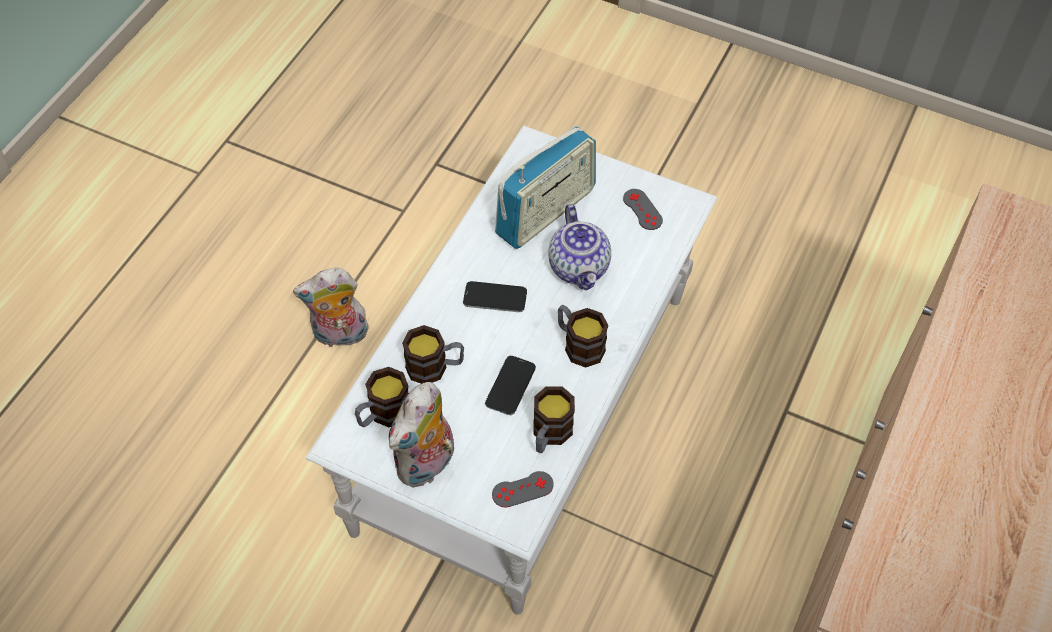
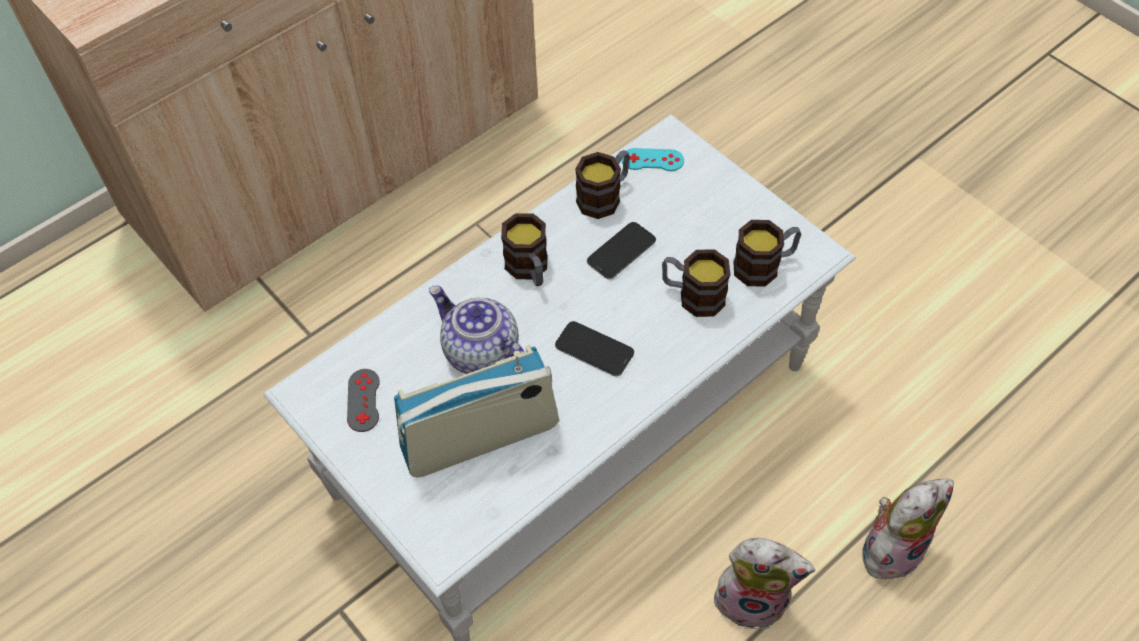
camera: 155 degrees left, 0 degrees up
plush toy [389,382,454,488] -> plush toy moved to [862,479,954,585]
grey game controller [492,471,554,508] -> turquoise game controller [621,148,684,171]
teapot [548,204,611,291] -> teapot turned 60 degrees counterclockwise [429,286,524,374]

